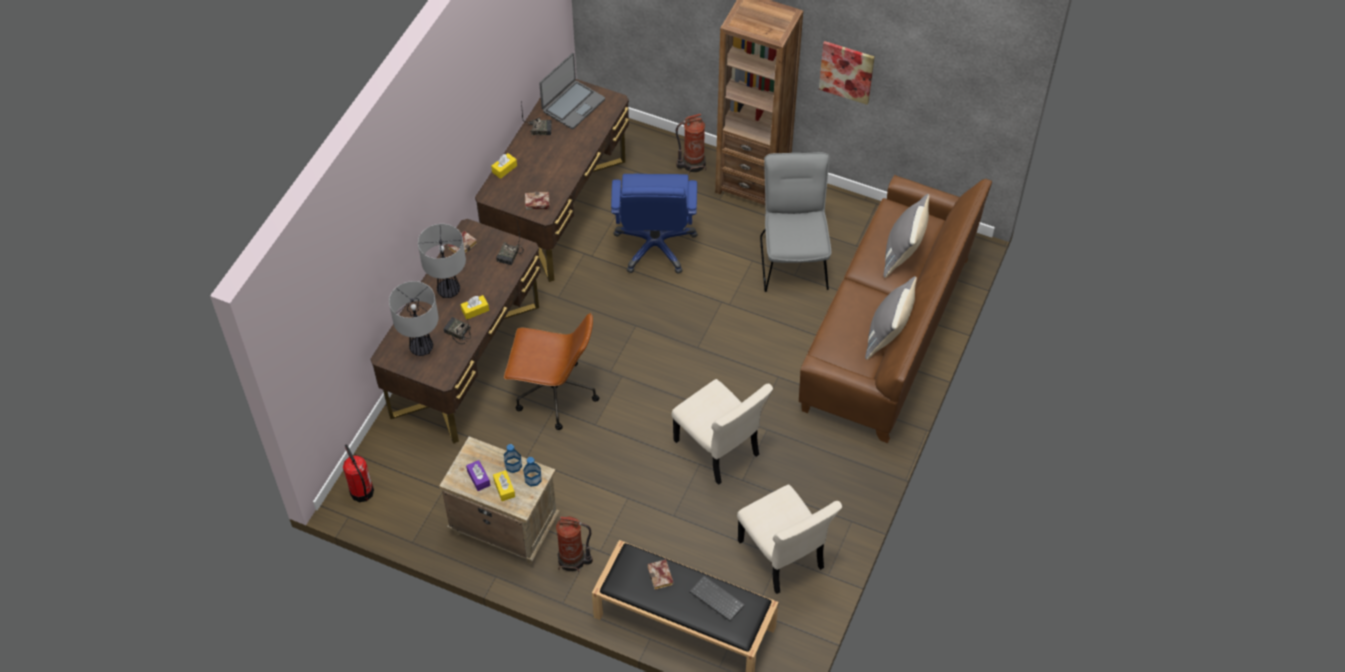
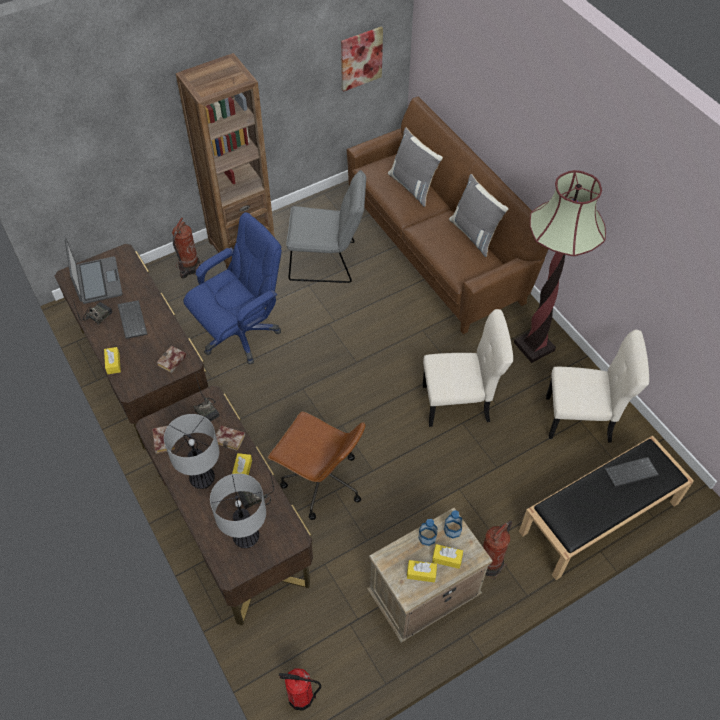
camera: 55 degrees left, 0 degrees up
purple tissue box [466,460,490,491] -> yellow tissue box [407,560,437,583]
brown office chair [504,313,599,430] -> brown office chair turned 75 degrees clockwise [268,411,366,520]
blue office chair [611,174,698,274] -> blue office chair turned 75 degrees counterclockwise [183,212,282,365]
book [647,559,674,590] -> book moved to [216,425,245,451]
grey chair [760,152,831,292] -> grey chair turned 150 degrees clockwise [286,170,366,283]
picture [819,41,875,105] -> picture moved to [341,26,383,92]
none -> keyboard [118,300,147,339]
none -> floor lamp [514,170,606,363]

